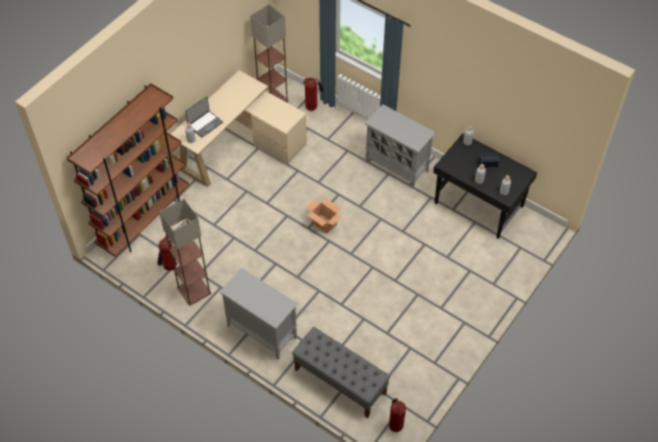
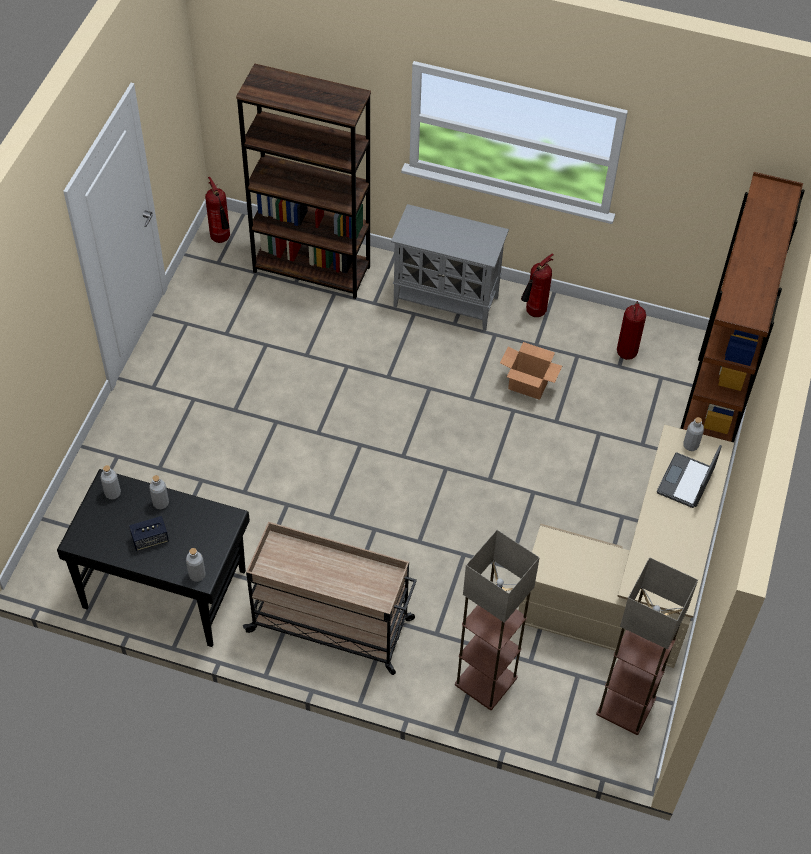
camera: 160 degrees right, 0 degrees up
floor lamp [159,199,211,306] -> floor lamp moved to [455,530,540,710]
grey bench [292,327,390,418] -> brown bookcase [236,63,371,299]
fire extinguisher [303,77,324,111] -> fire extinguisher moved to [521,254,554,317]
cardboard box [307,199,342,234] -> cardboard box moved to [500,342,562,400]
grey cabinet [365,104,436,189] -> beige cart [243,522,417,675]

